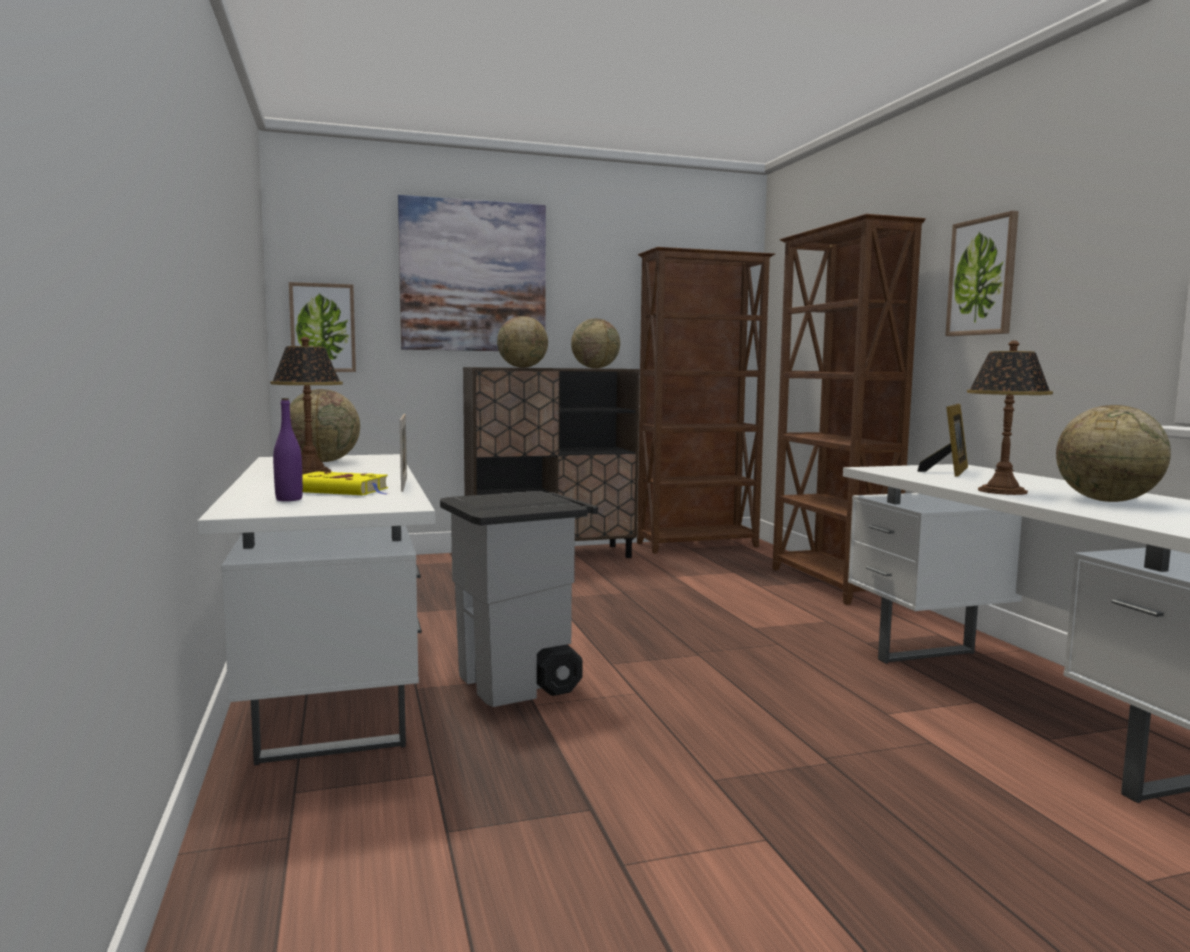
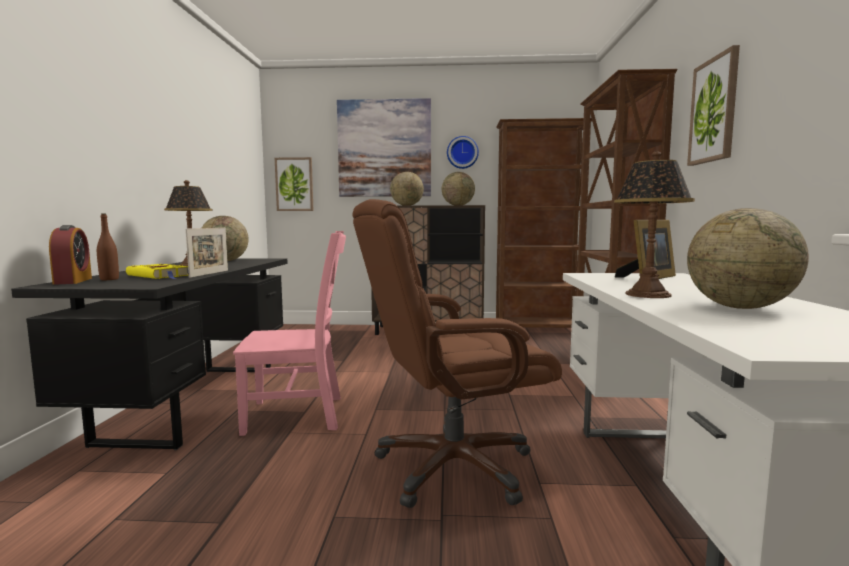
camera: 20 degrees right, 0 degrees up
white desk [197,454,435,765] -> black desk [11,258,288,450]
purple bottle [273,398,303,501] -> brown bottle [97,214,119,280]
grey trash can [440,491,598,707] -> pink chair [233,231,346,436]
none -> alarm clock [49,225,92,285]
none -> brown office chair [352,199,562,508]
none -> wall clock [447,136,479,169]

